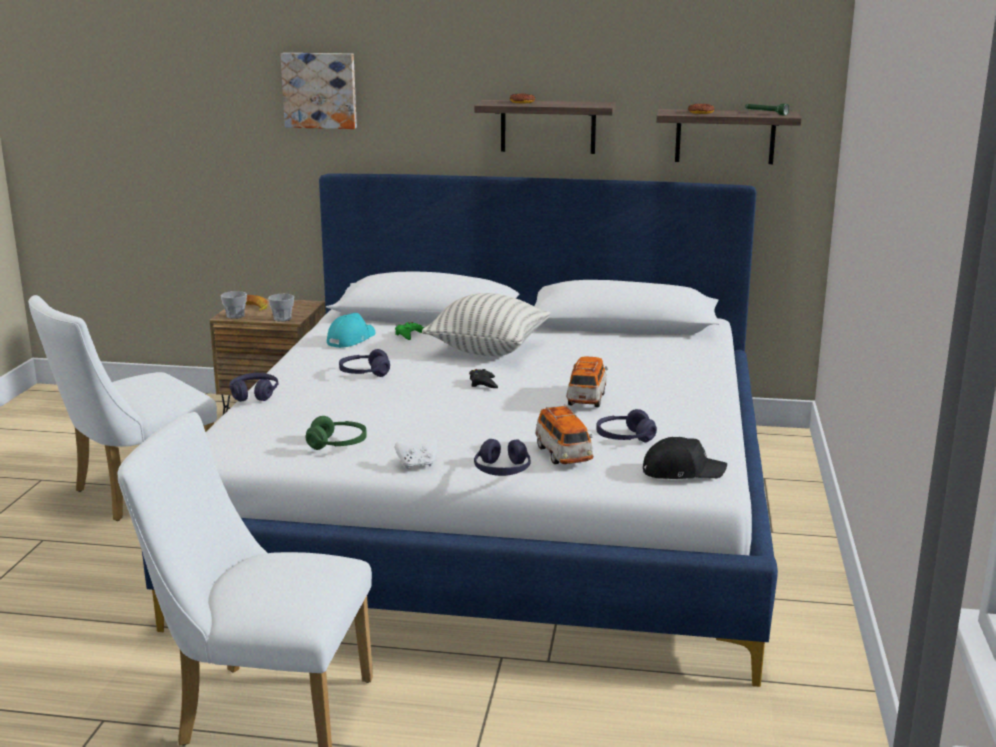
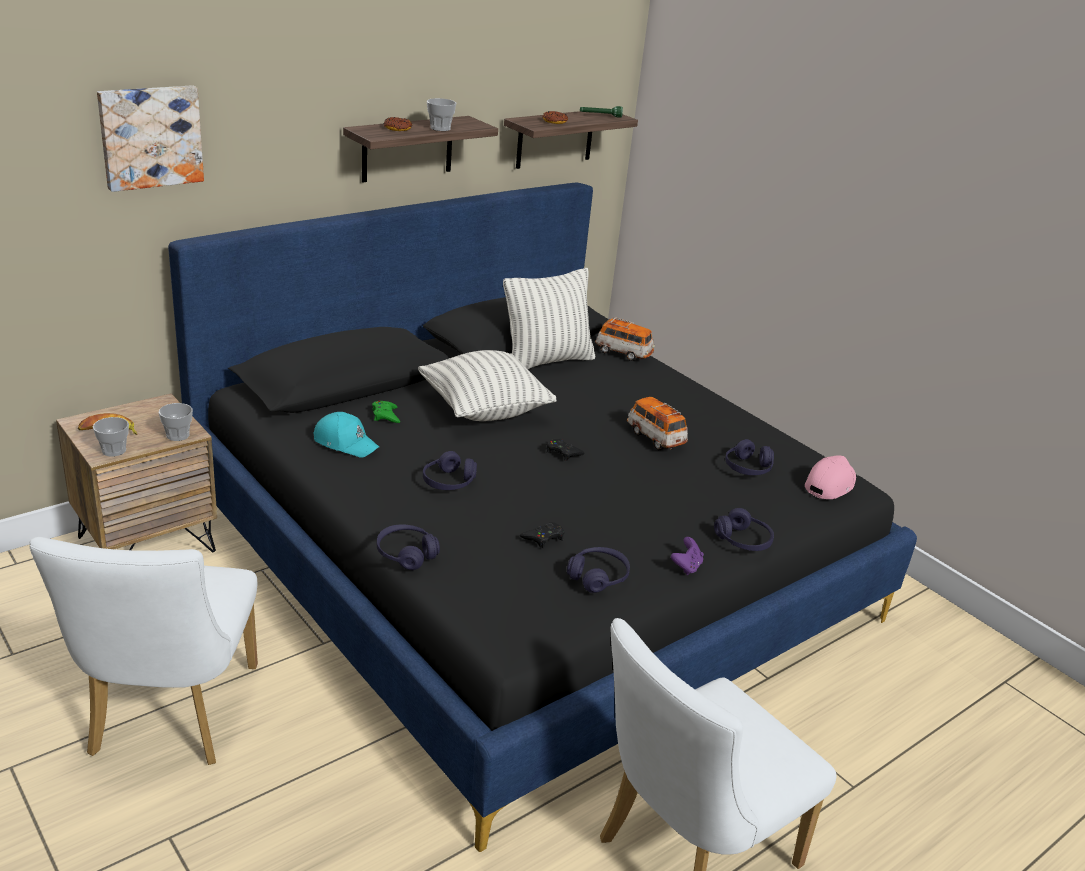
camera: 50 degrees left, 10 degrees up
white bed [141,173,778,687] -> black bed [168,183,917,852]
green headphones [306,416,367,450] -> purple headphones [567,547,630,593]
turquoise cap [327,313,375,348] -> turquoise cap turned 135 degrees clockwise [313,412,379,457]
white game controller [395,438,437,469] -> purple game controller [671,537,704,575]
toy car [535,405,593,464] -> toy car moved to [595,317,655,361]
black cap [643,437,727,479] -> pink cap [805,455,856,499]
none -> cup [427,98,456,131]
none -> pillow [503,268,596,369]
none -> black game controller [520,522,564,548]

